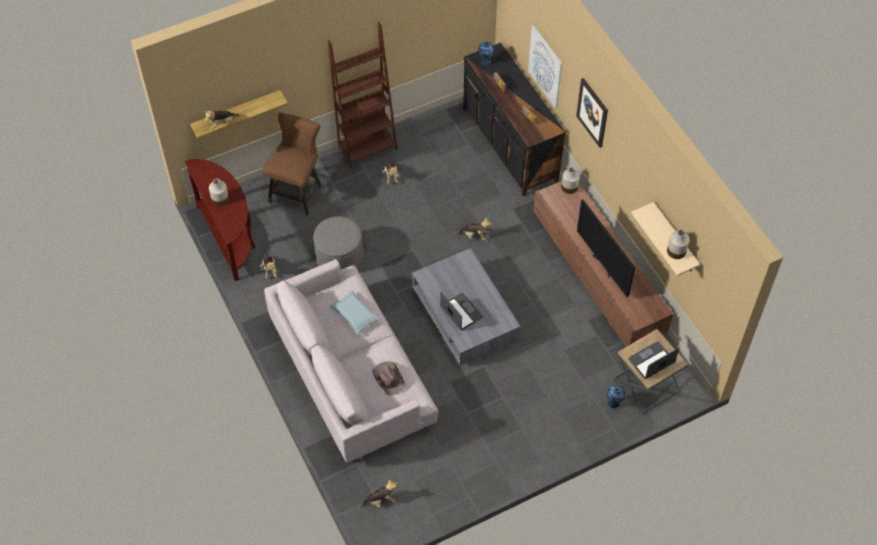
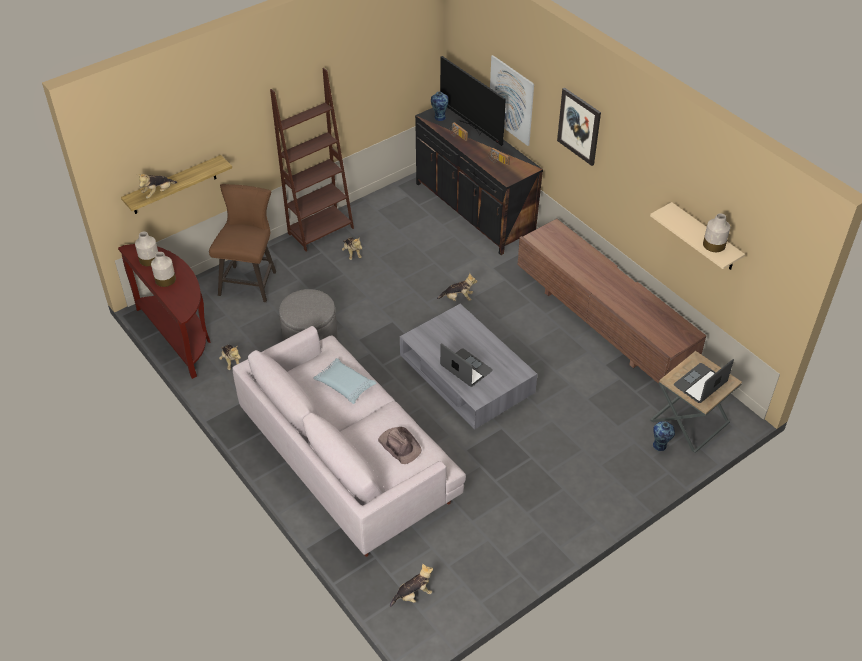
camera: 10 degrees left, 10 degrees down
beige vase [561,167,580,194] -> beige vase moved to [135,232,158,266]
television [577,199,635,297] -> television moved to [440,56,506,146]

